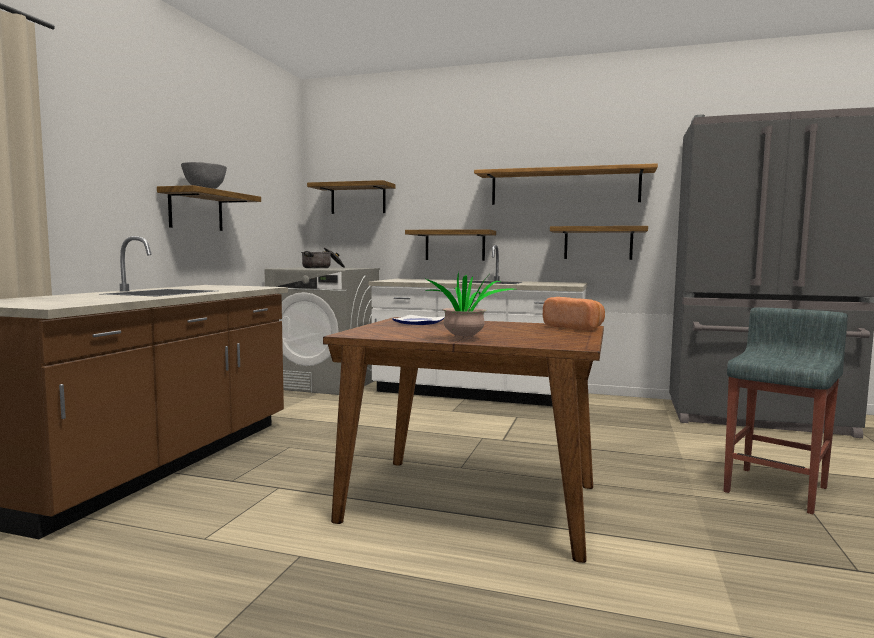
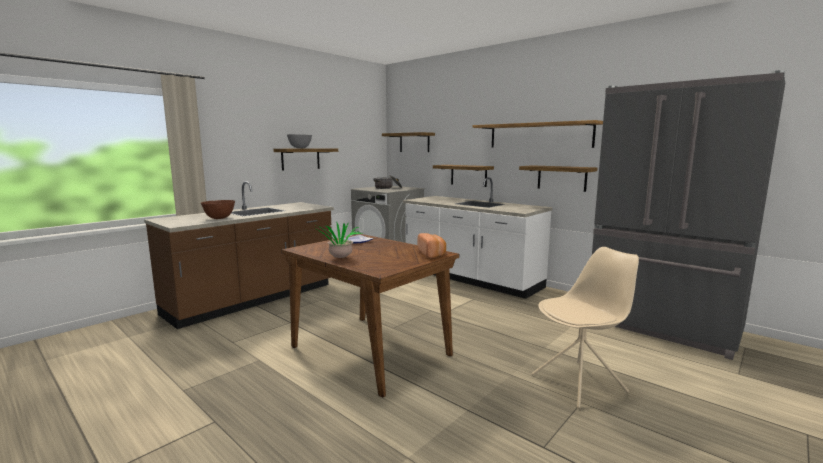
camera: 25 degrees right, 5 degrees up
grey stool [724,307,848,514] -> beige chair [532,247,639,409]
none -> brown bowl [201,200,235,219]

